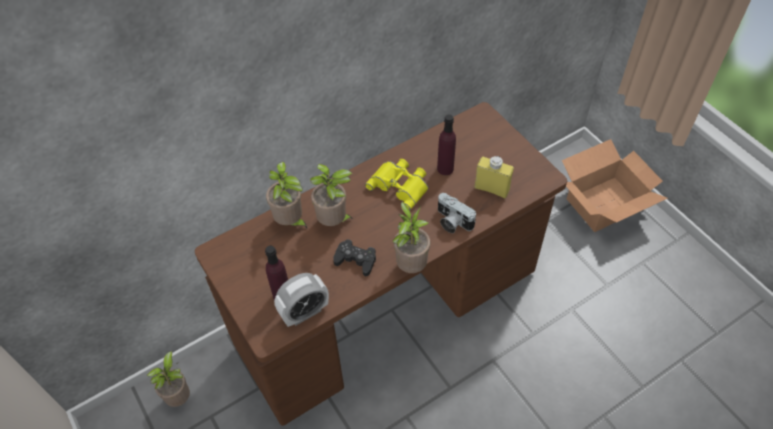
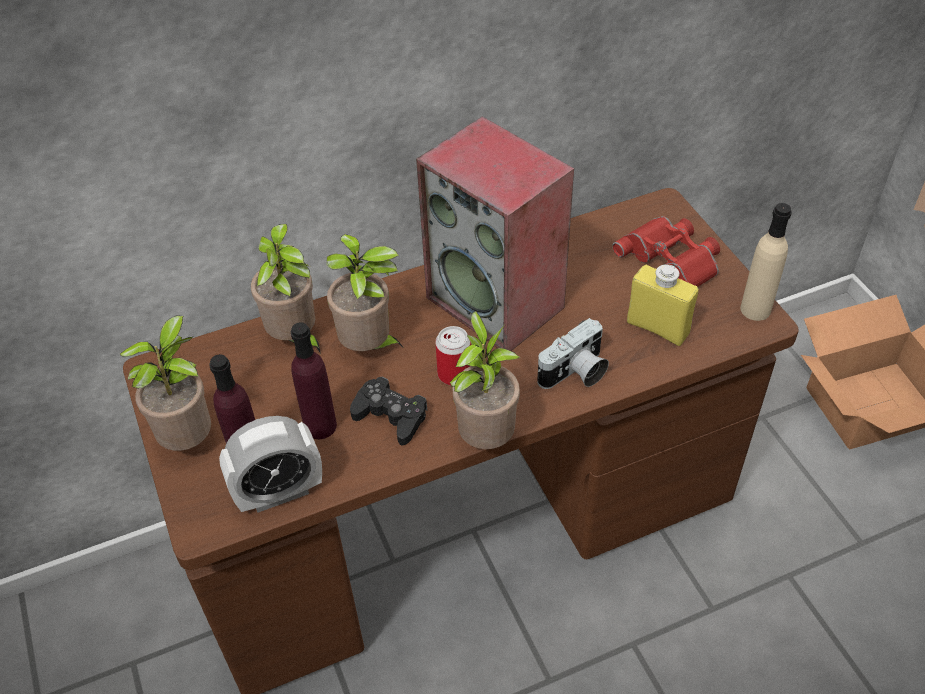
camera: 10 degrees right, 5 degrees down
potted plant [147,351,190,407] -> potted plant moved to [120,316,211,451]
yellow binoculars [365,159,429,210] -> speaker [416,116,574,351]
purple bottle [437,114,456,175] -> purple bottle moved to [291,322,337,439]
camera [438,193,476,233] -> camera turned 90 degrees counterclockwise [537,318,609,389]
none -> can [435,326,471,385]
none -> red binoculars [612,216,720,287]
none -> beige bottle [740,203,792,321]

